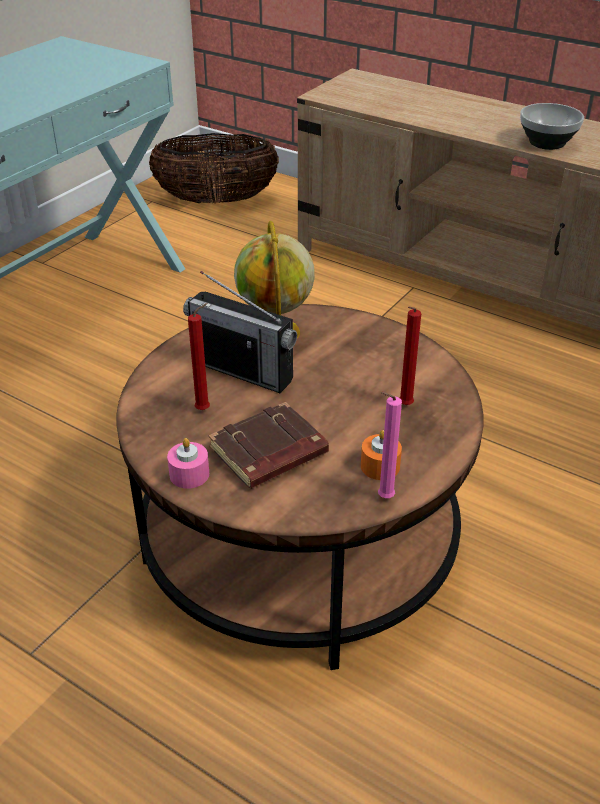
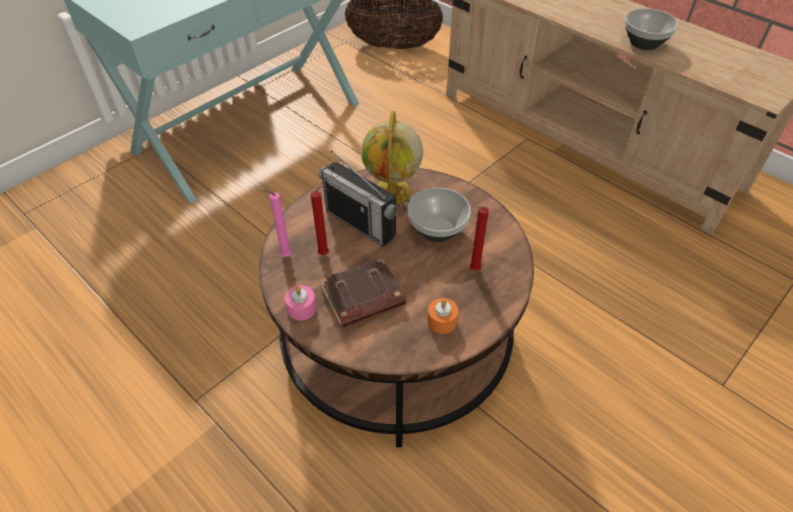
camera: 10 degrees right, 10 degrees up
pink candle [378,392,402,498] -> pink candle moved to [263,189,292,257]
none -> bowl [407,187,471,242]

